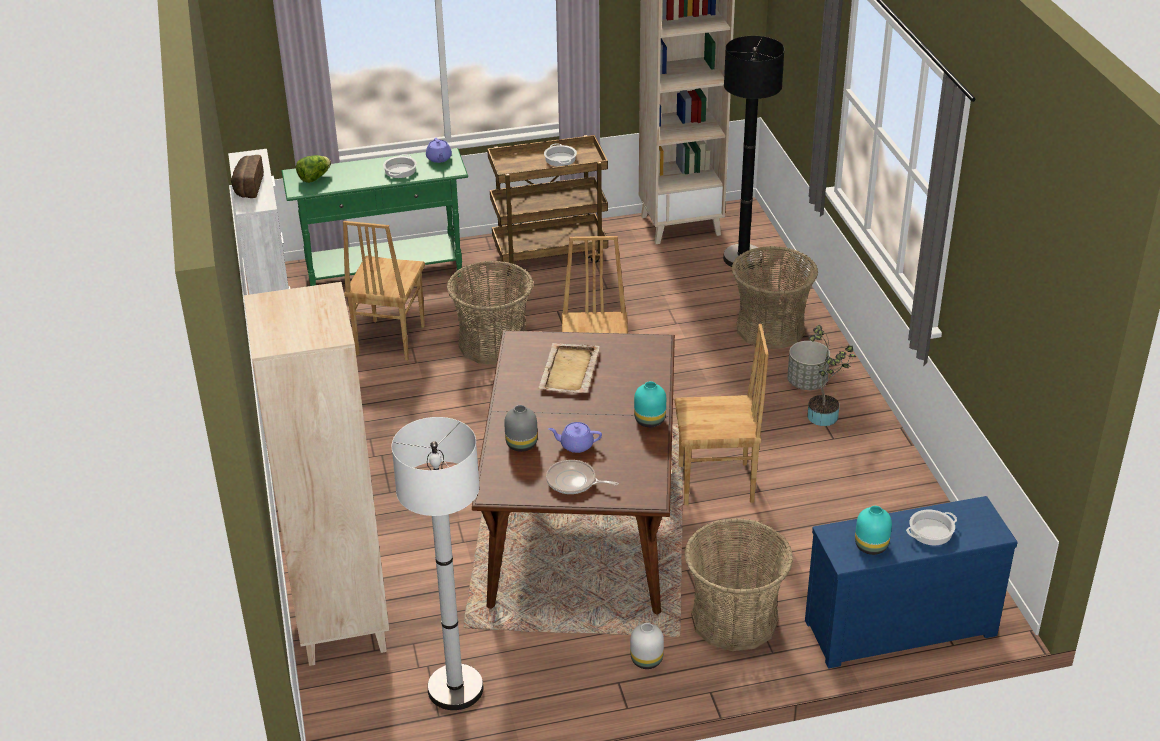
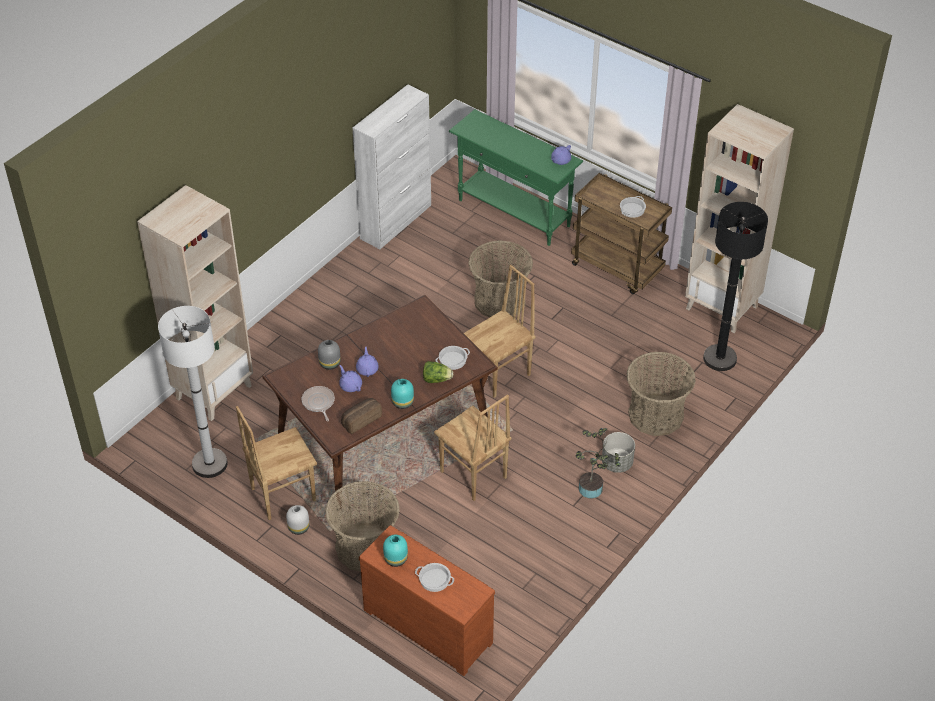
camera: 50 degrees right, 10 degrees up
bread [231,155,264,198] -> bread moved to [341,398,382,434]
lettuce [296,155,331,183] -> lettuce moved to [423,361,454,383]
brown chair [343,221,425,361] -> brown chair moved to [236,406,317,520]
cooking pot [383,154,417,178] -> cooking pot moved to [435,346,470,370]
beige tray [538,343,600,393] -> none
blue dresser [805,496,1018,668] -> brown dresser [359,525,495,676]
none -> purple teapot [356,347,379,377]

